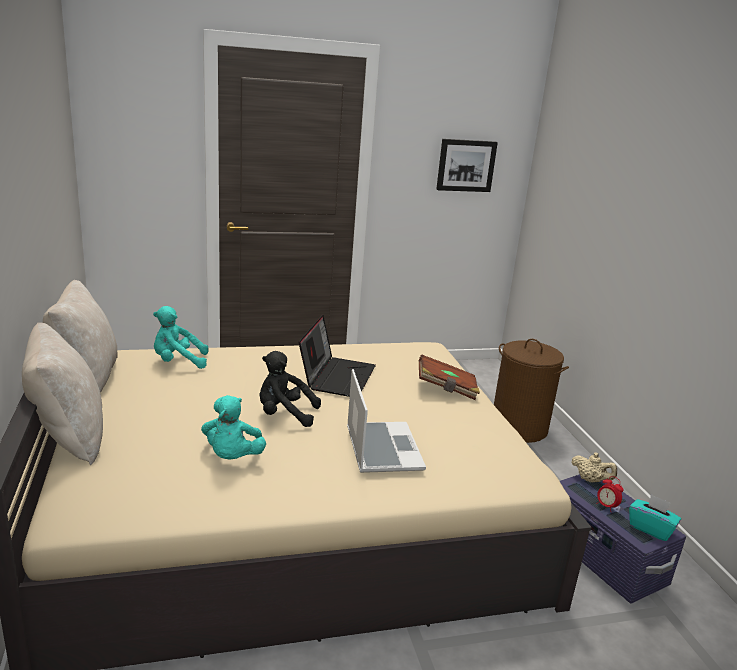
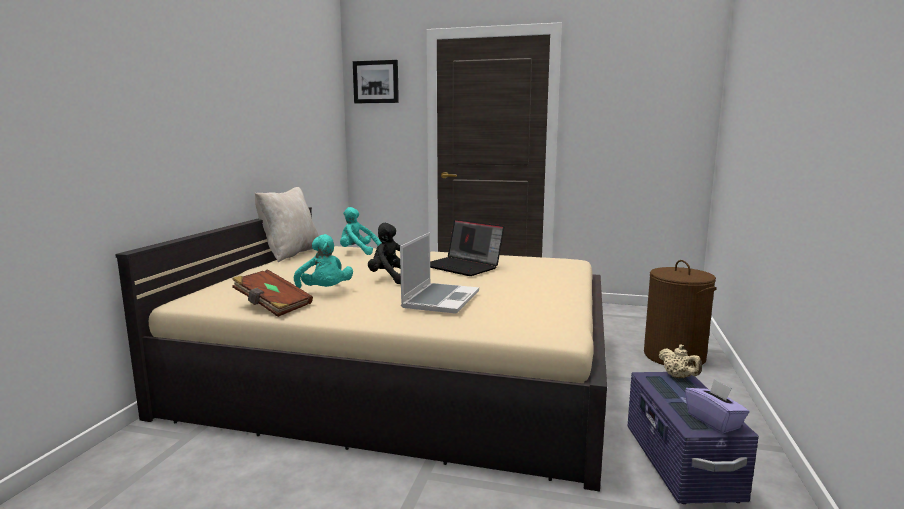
camera: 30 degrees right, 10 degrees down
beige pillow [22,322,103,465] -> none
turquoise plush toy [201,395,266,459] -> turquoise plush toy turned 60 degrees counterclockwise [294,234,353,288]
laptop [299,315,376,397] -> laptop turned 90 degrees clockwise [430,219,504,276]
brown book [419,354,480,400] -> brown book moved to [232,269,313,317]
picture [436,139,498,192] -> picture moved to [353,60,399,103]
alarm clock [596,476,624,510] -> none
turquoise tissue box [629,494,681,541] -> purple tissue box [685,379,749,433]

